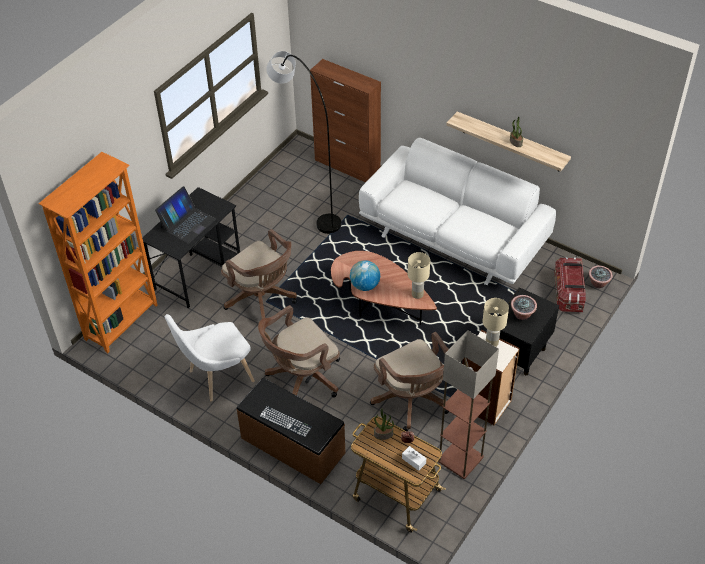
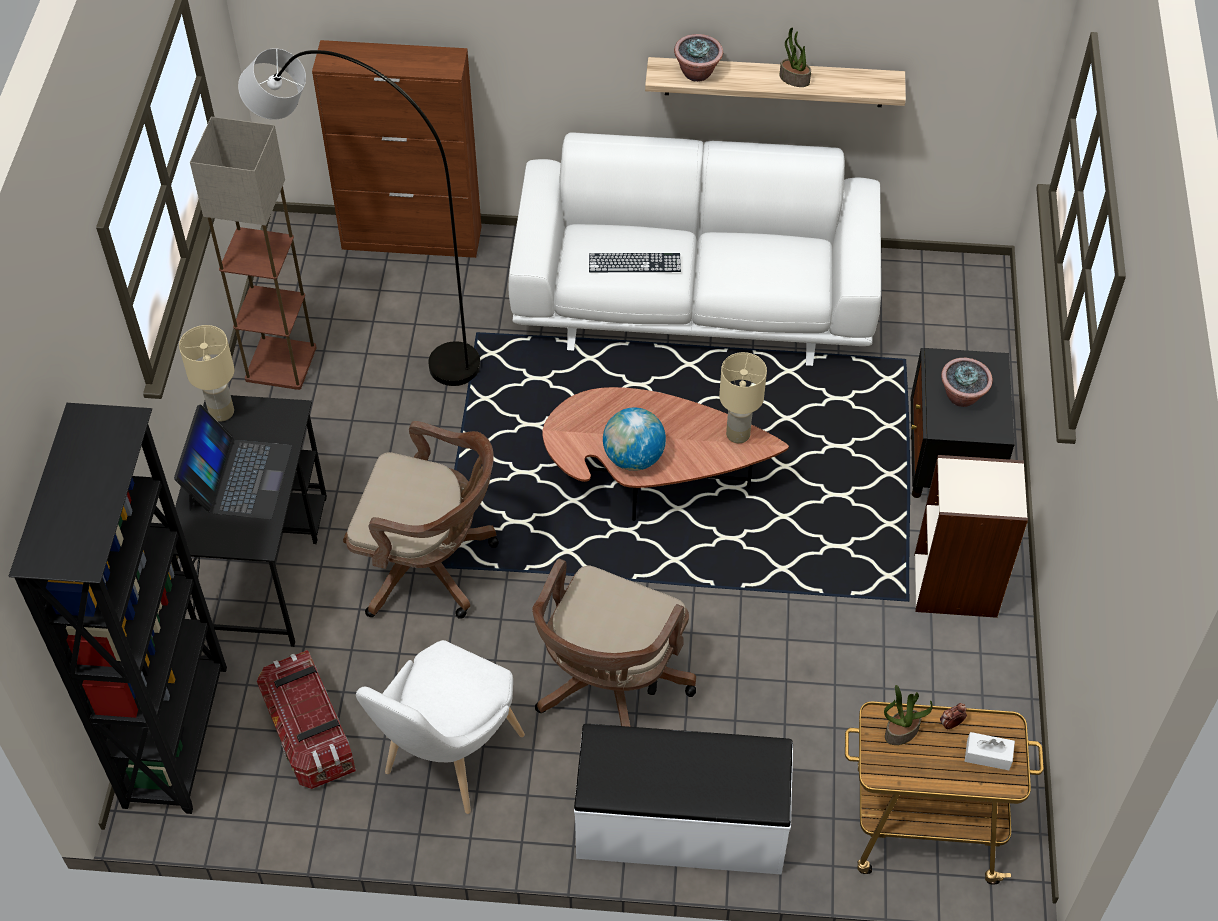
camera: 30 degrees left, 5 degrees up
orange bookcase [38,152,158,353] -> black bookcase [9,403,227,814]
brown bench [236,378,345,484] -> white bench [574,724,793,875]
keyboard [259,406,312,437] -> keyboard moved to [589,253,681,272]
brown office chair [370,332,449,431] -> none
floor lamp [438,330,499,479] -> floor lamp moved to [190,117,317,390]
beige table lamp [483,298,509,347] -> beige table lamp moved to [179,325,235,422]
storage box [555,257,586,312] -> storage box moved to [257,650,356,789]
potted plant [589,265,613,288] -> potted plant moved to [674,34,723,82]

